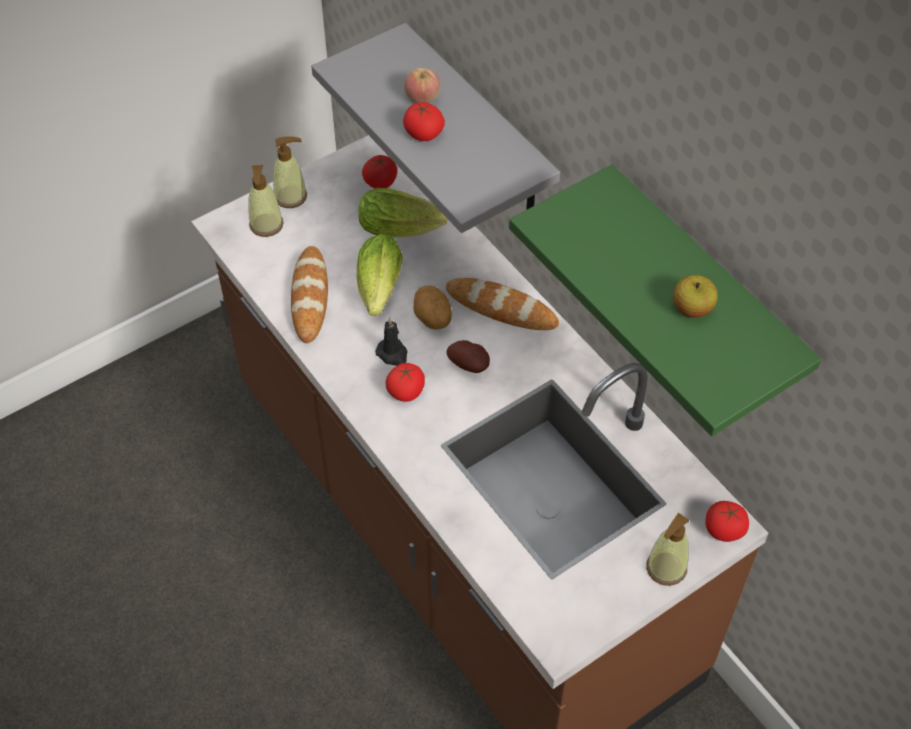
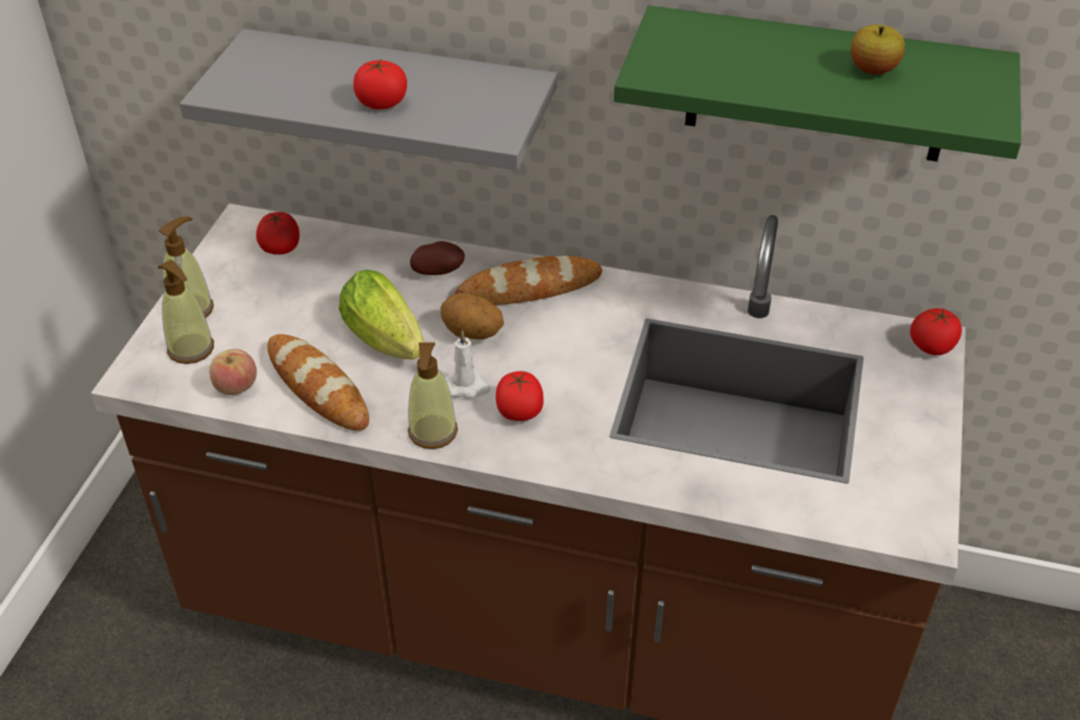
camera: 40 degrees left, 10 degrees down
lettuce [359,188,448,237] -> none
black candle [376,317,408,366] -> white candle [445,330,491,399]
apple [404,68,440,103] -> apple moved to [209,349,257,395]
potato [447,340,490,373] -> potato moved to [410,241,465,275]
soap dispenser [646,513,690,586] -> soap dispenser moved to [408,342,458,449]

